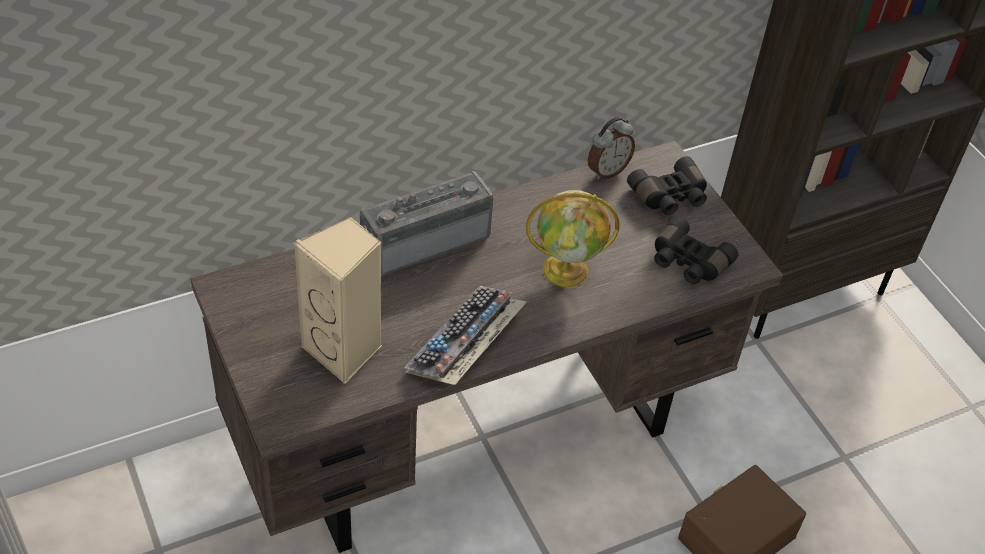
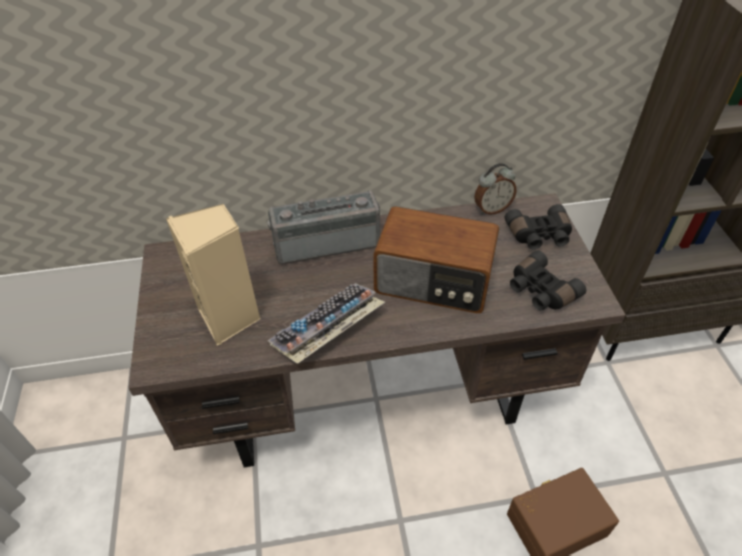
camera: 20 degrees right, 0 degrees up
globe [526,190,619,287] -> radio [373,206,499,313]

